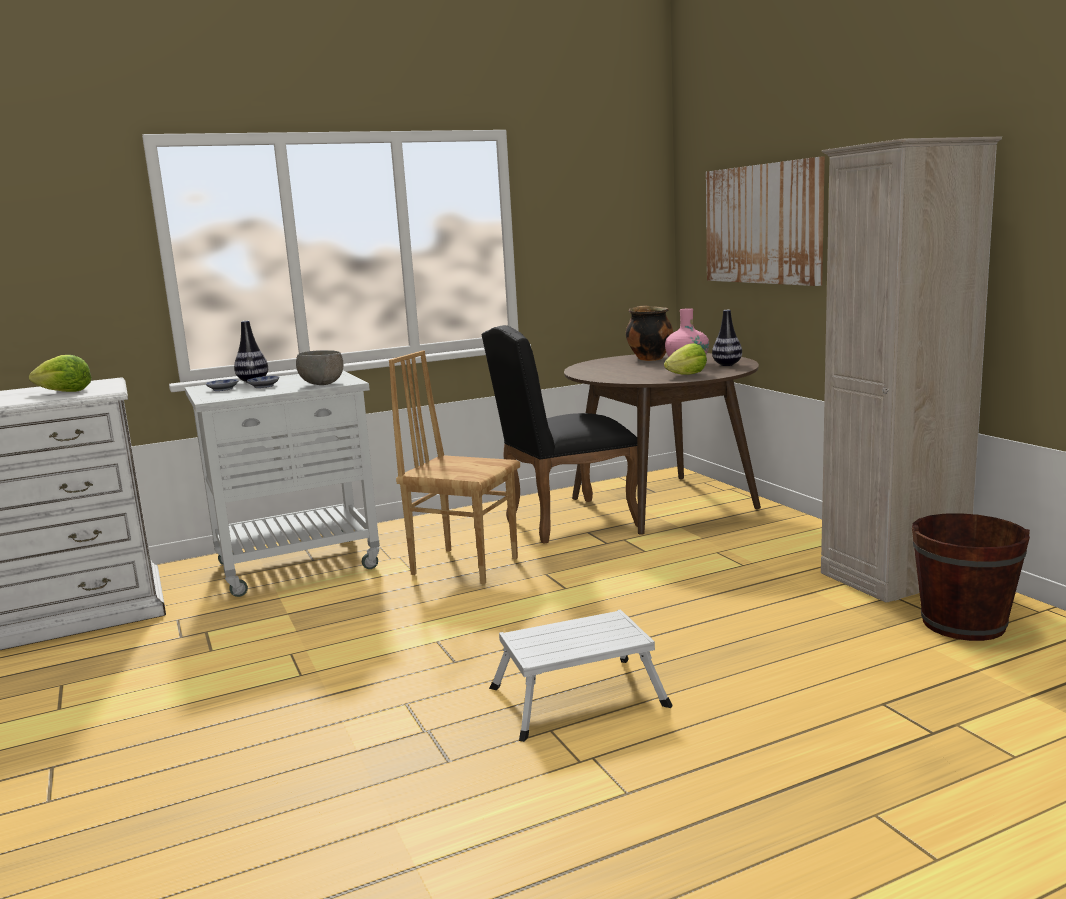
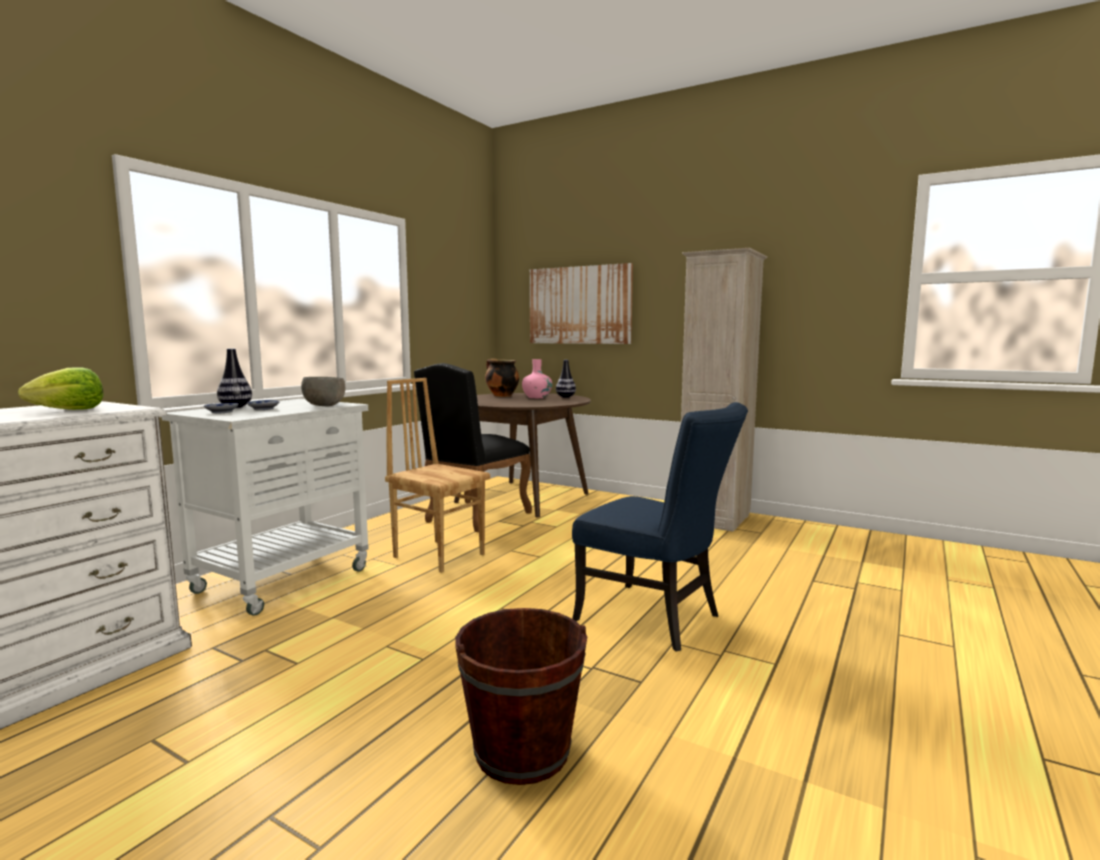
camera: 35 degrees left, 5 degrees down
brown chair [389,350,520,584] -> brown chair turned 45 degrees clockwise [385,378,490,573]
white step ladder [489,609,673,742] -> blue chair [572,402,748,651]
lettuce [664,343,707,375] -> none
brown bucket [912,513,1030,641] -> brown bucket moved to [455,608,587,785]

